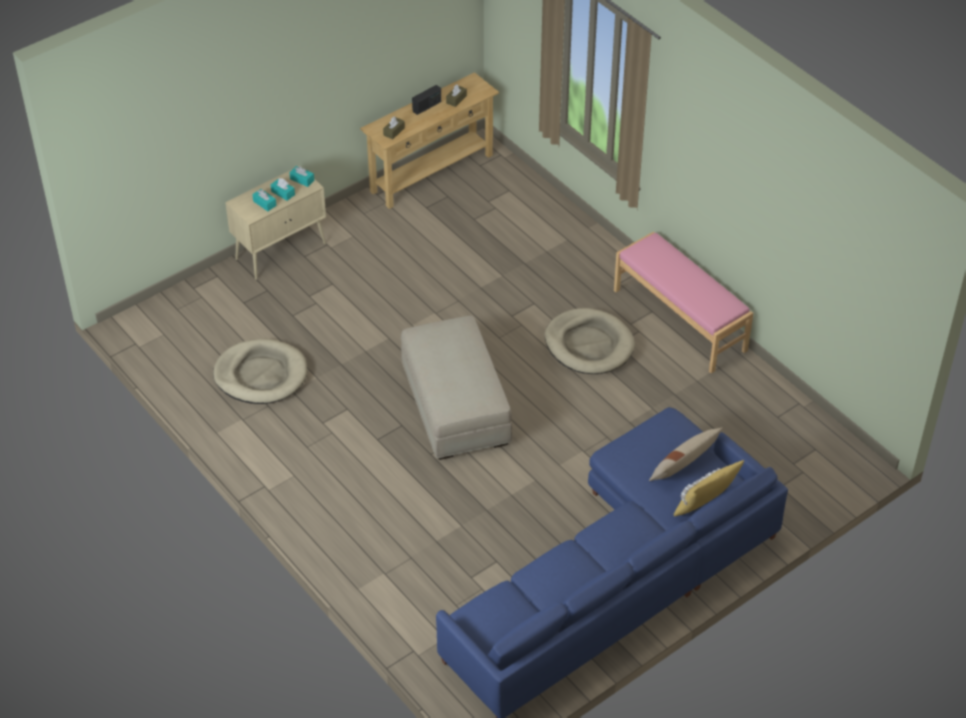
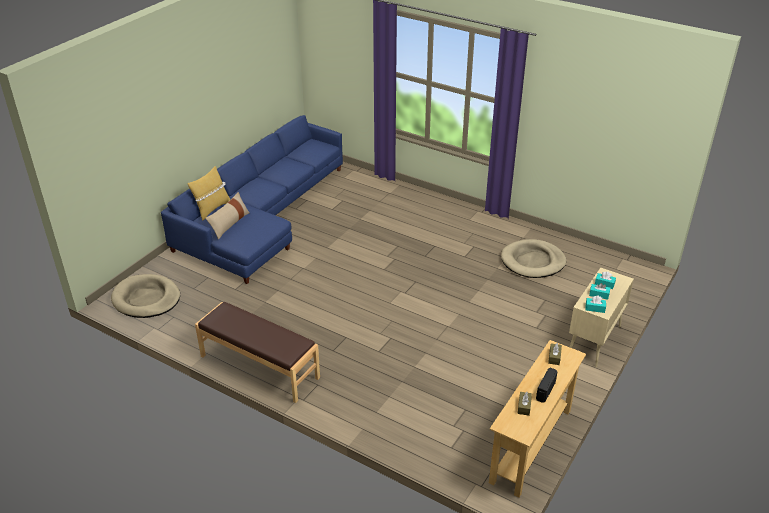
camera: 160 degrees right, 10 degrees down
beige ottoman [401,316,512,460] -> none
beige dog bed [545,308,635,374] -> beige dog bed moved to [111,274,180,318]
pink bench [614,232,753,373] -> brown bench [195,302,320,403]

